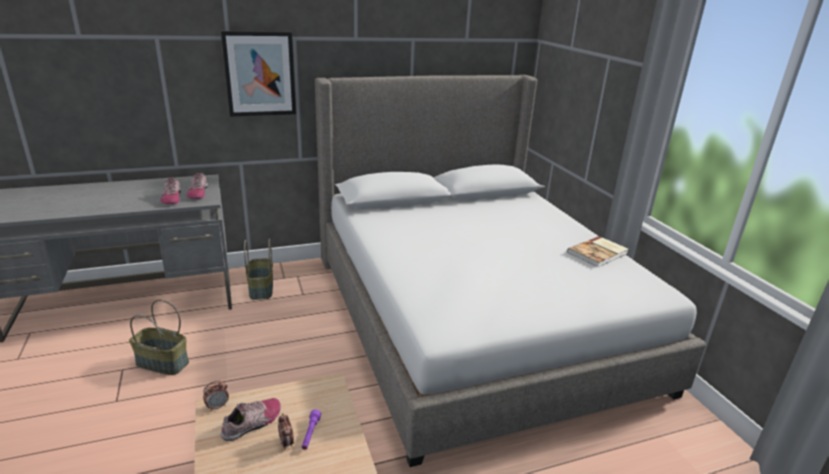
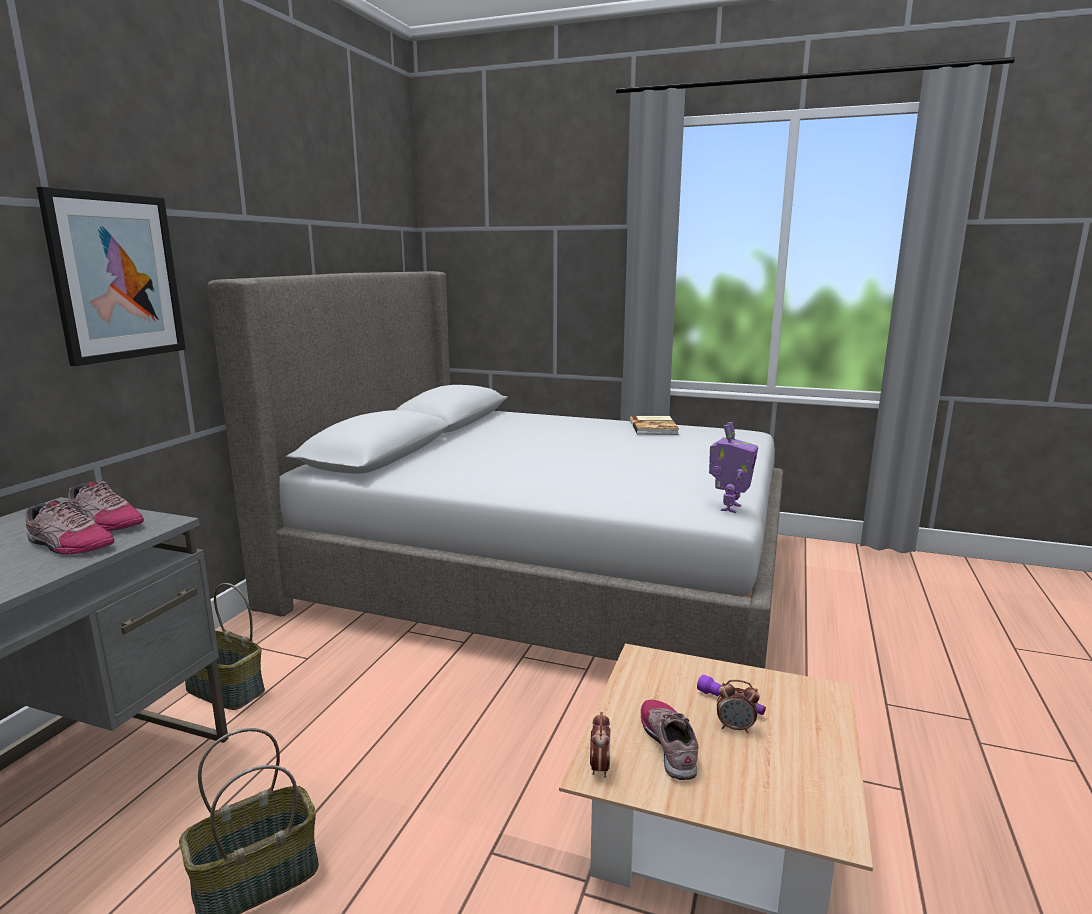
camera: 50 degrees left, 10 degrees down
none -> toy robot [709,422,758,513]

